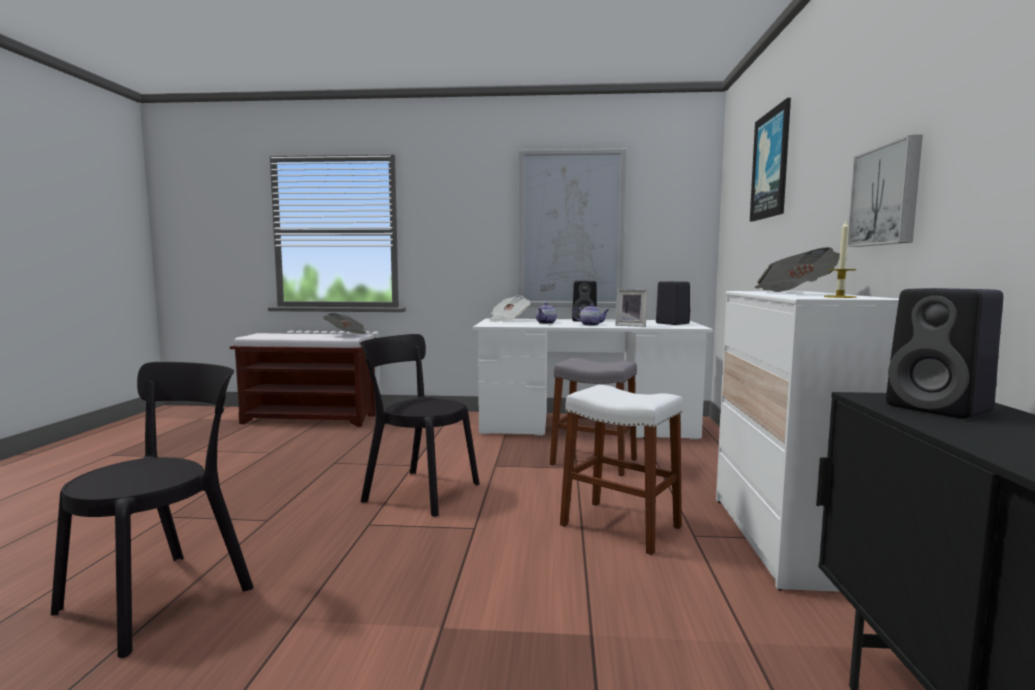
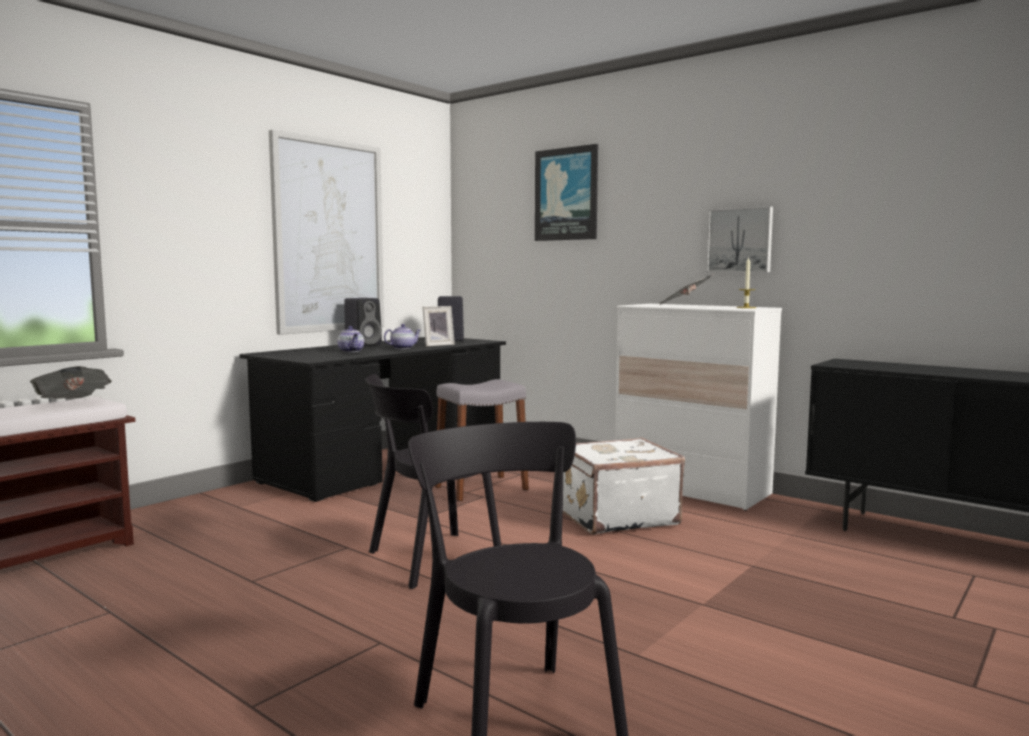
camera: 55 degrees left, 0 degrees up
white desk [473,318,713,439] -> black desk [239,337,506,502]
newspaper [489,296,531,322] -> none
white stool [560,385,683,555] -> white suitcase [563,437,685,535]
black speaker [886,288,1003,419] -> none

